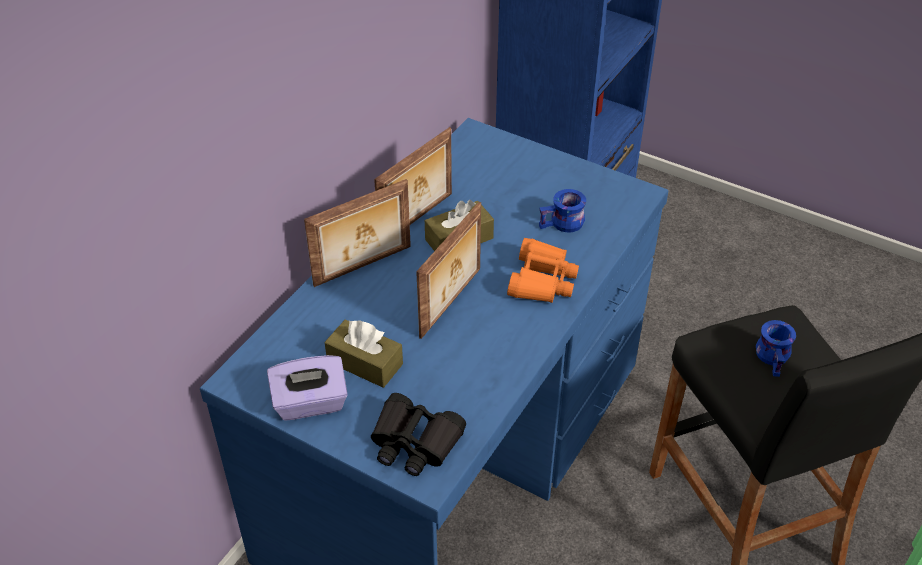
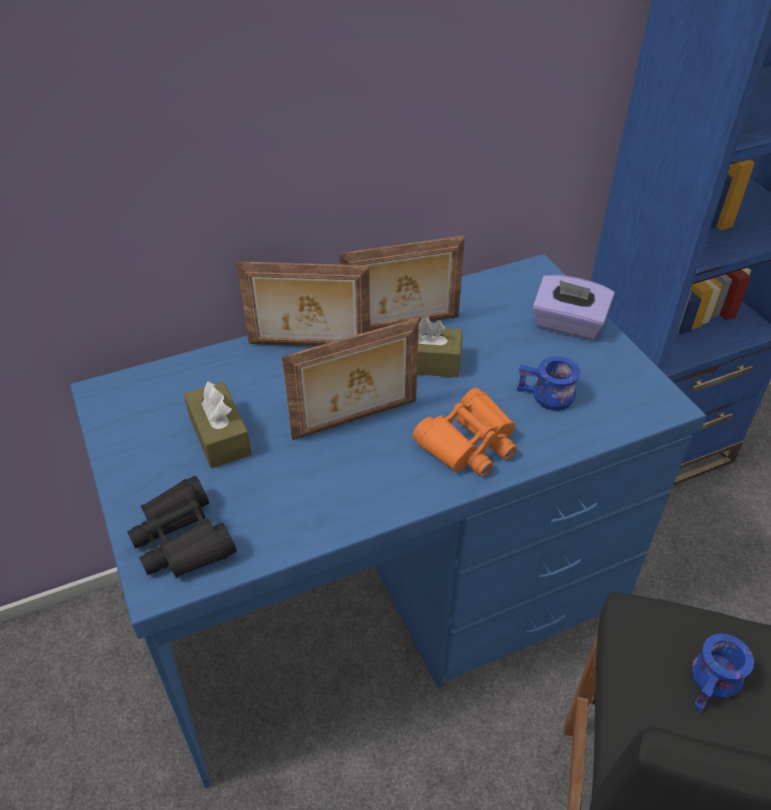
camera: 35 degrees right, 0 degrees up
purple tissue box [267,355,348,421] -> purple tissue box moved to [533,275,614,340]

